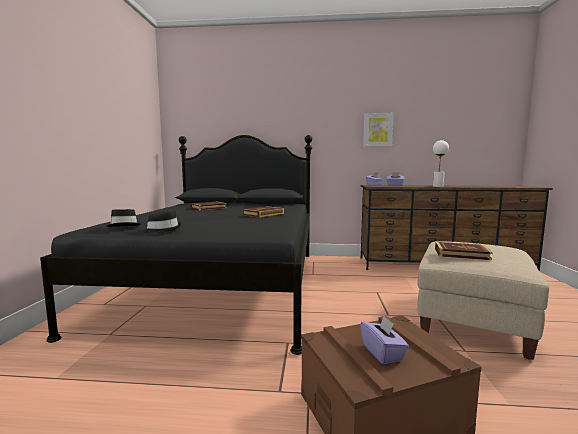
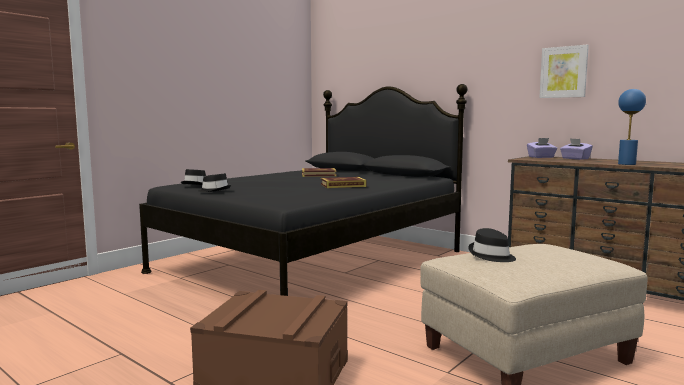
camera: 35 degrees right, 0 degrees up
purple tissue box [360,316,409,364] -> none
white table lamp [433,140,449,187] -> blue table lamp [618,89,646,165]
book [435,242,493,260] -> black hat [468,228,516,262]

